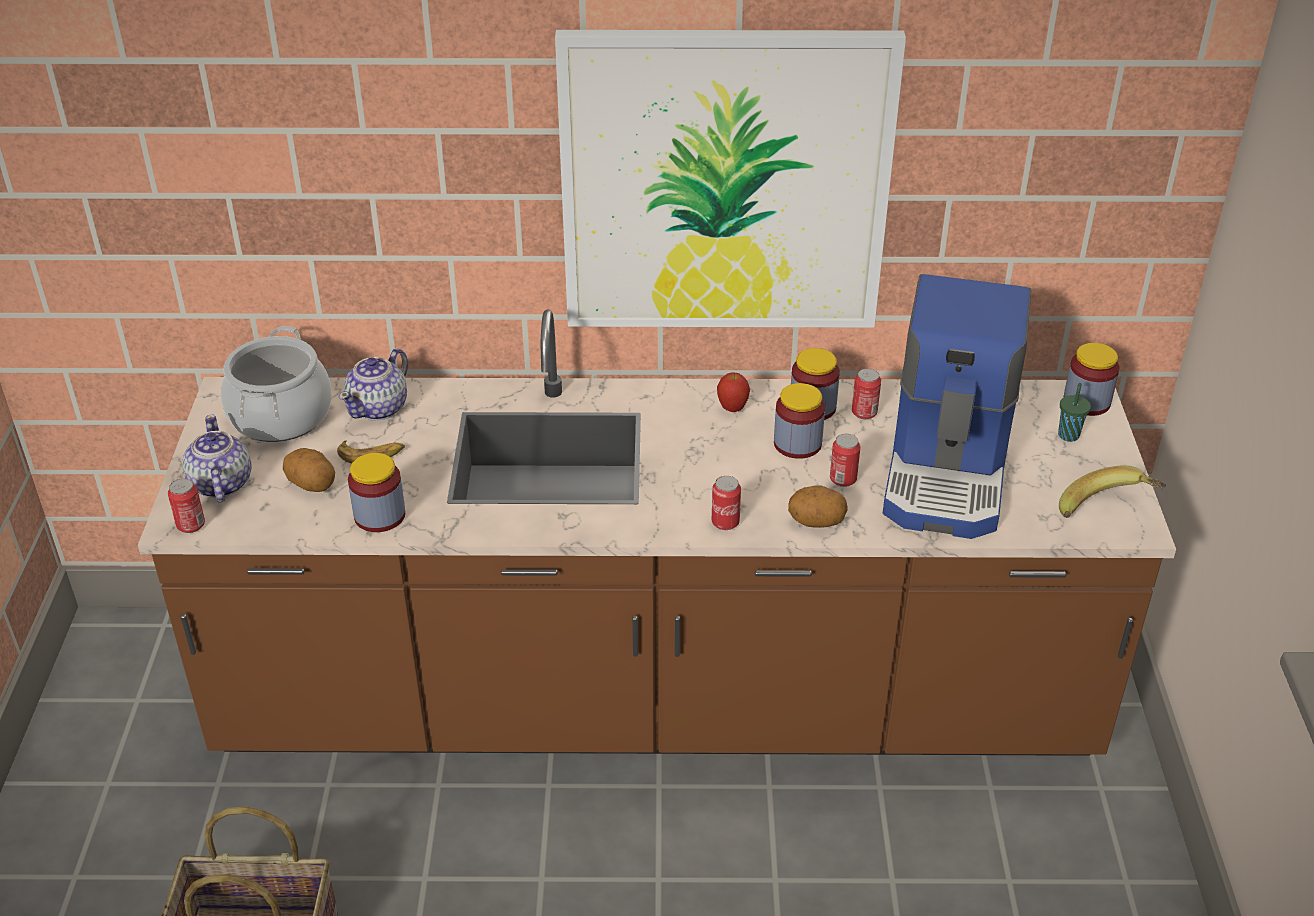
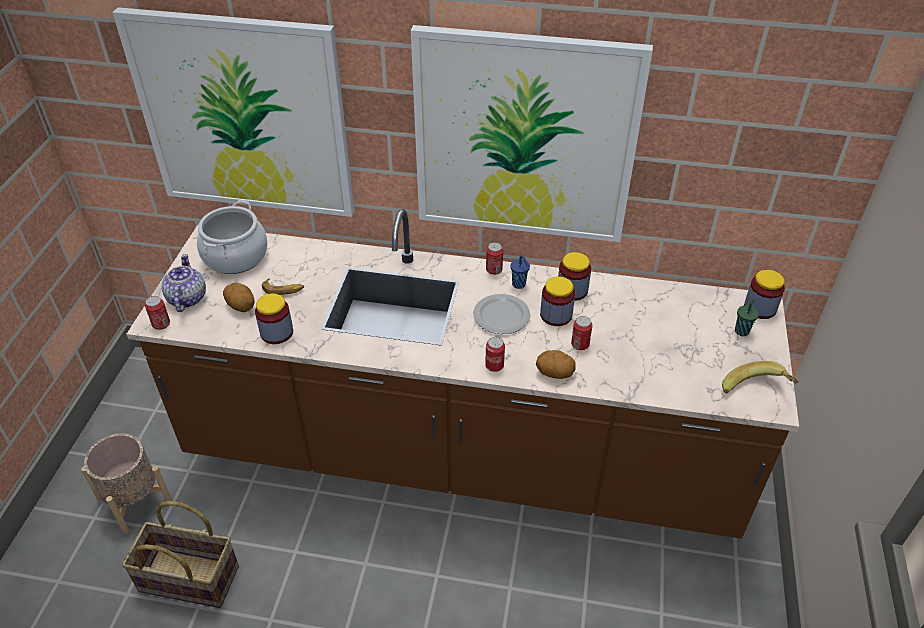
camera: 10 degrees right, 5 degrees up
teapot [339,348,408,420] -> none
apple [717,373,750,412] -> blue cup [510,255,530,289]
can [852,368,881,419] -> can moved to [486,242,503,275]
coffee machine [883,274,1031,539] -> none
none -> beige planter [81,433,172,534]
none -> picture [112,7,354,217]
none -> plate [473,294,530,334]

